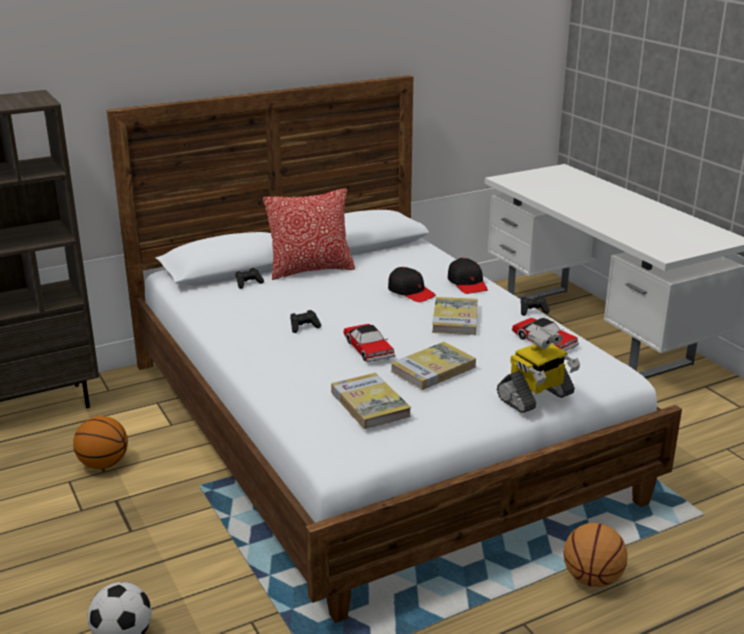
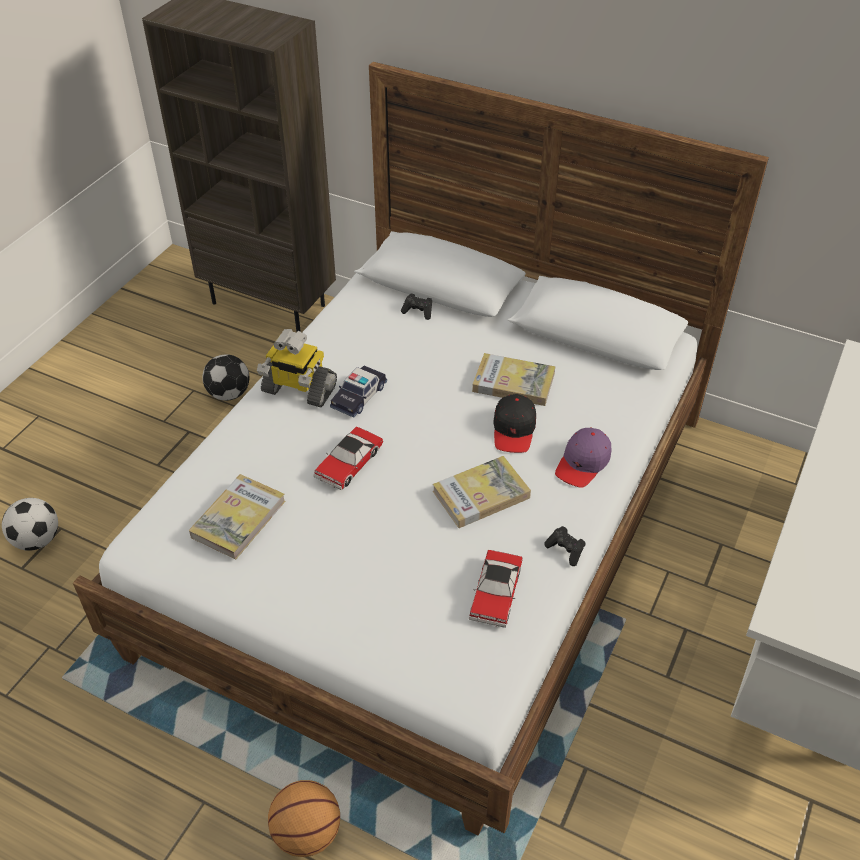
camera: 55 degrees right, 20 degrees up
basketball [73,416,128,469] -> football [202,354,249,401]
pillow [263,188,355,280] -> none
black game controller [290,310,321,333] -> toy car [330,366,387,418]
book [390,342,476,390] -> book moved to [472,353,556,406]
black cap [448,258,488,294] -> purple cap [555,428,612,488]
toy robot [497,327,580,413] -> toy robot moved to [257,329,337,407]

